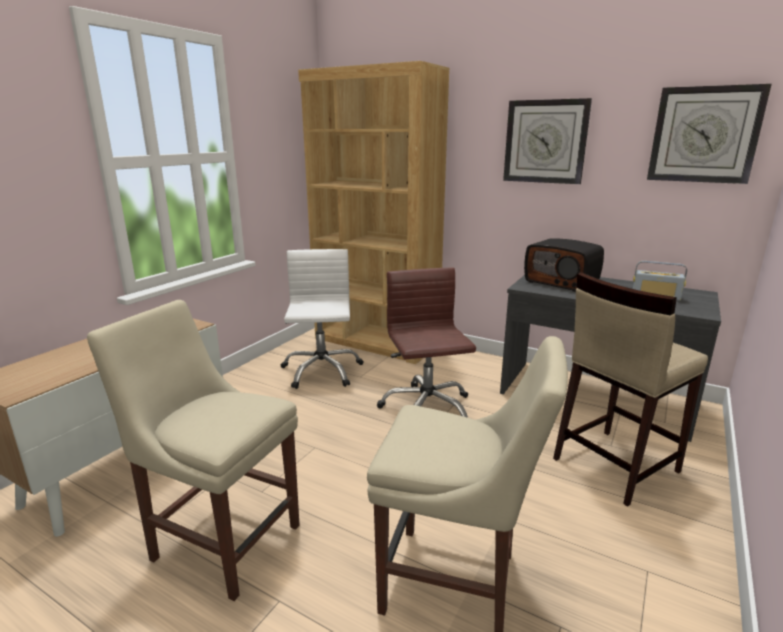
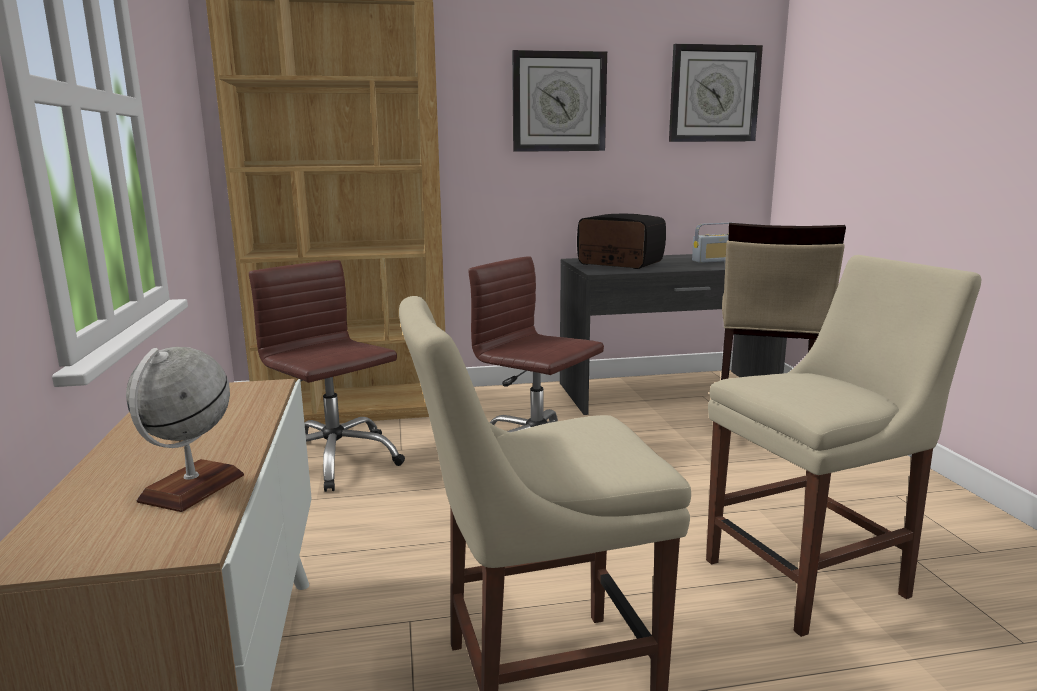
camera: 40 degrees left, 5 degrees down
white office chair [281,249,364,389] -> brown office chair [249,260,405,492]
radio [524,238,604,292] -> radio turned 150 degrees counterclockwise [577,214,666,269]
none -> globe [126,347,244,512]

